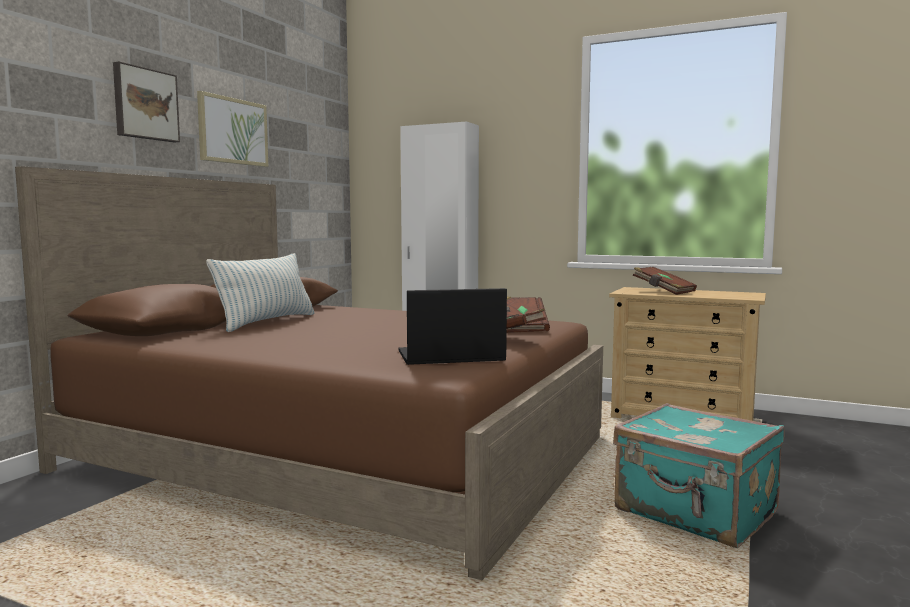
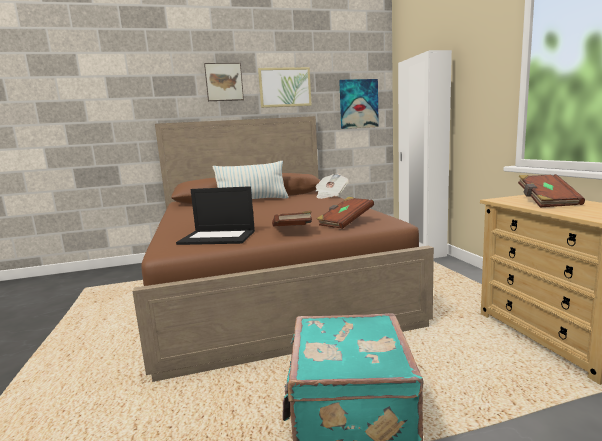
camera: 50 degrees right, 5 degrees up
laptop [399,288,507,365] -> laptop turned 150 degrees clockwise [176,186,255,245]
none -> newspaper [315,174,349,199]
none -> picture [339,79,379,129]

